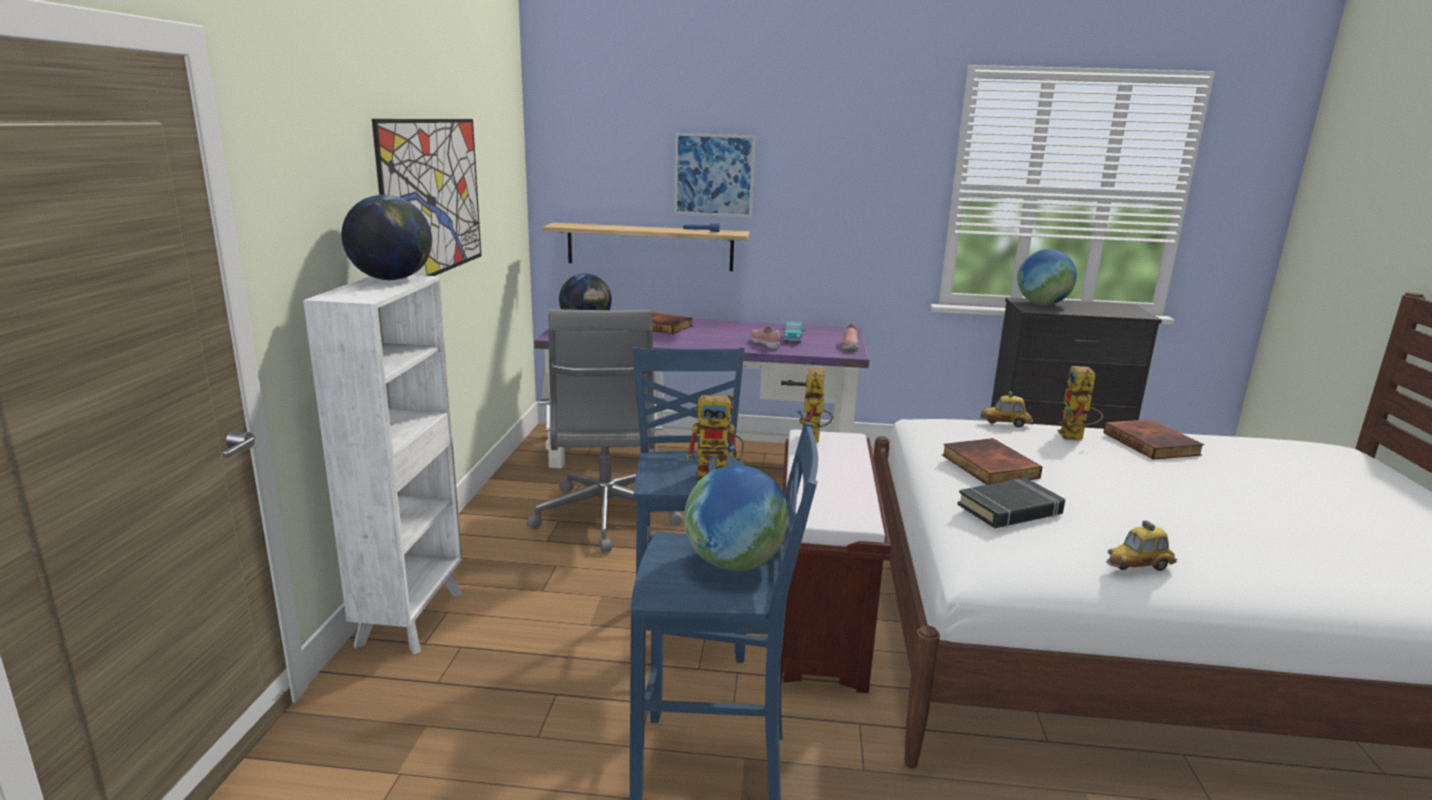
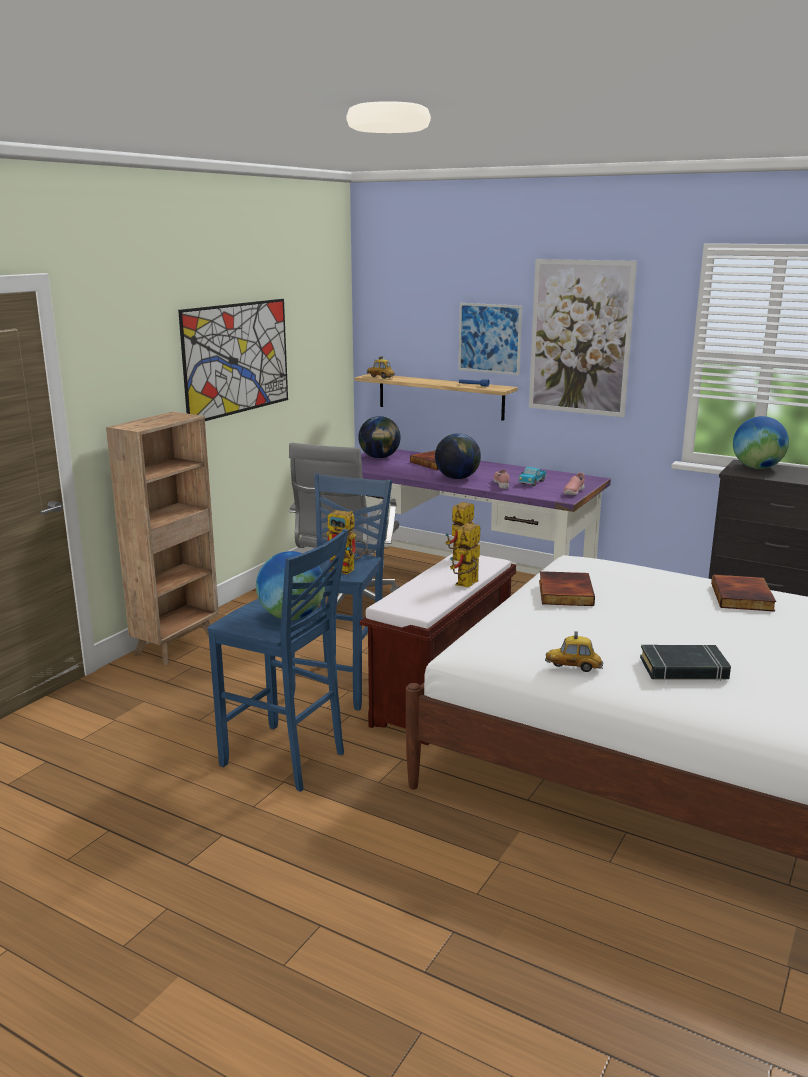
camera: 25 degrees right, 0 degrees up
white bookcase [303,275,462,654] -> brown bookcase [106,412,219,665]
globe [342,195,432,280] -> globe moved to [435,433,481,479]
black book [957,478,1065,528] -> black book moved to [640,645,731,681]
toy car [980,391,1033,427] -> toy car moved to [367,356,395,379]
toy robot [1057,366,1103,440] -> toy robot moved to [450,523,480,587]
none -> picture [529,259,637,417]

